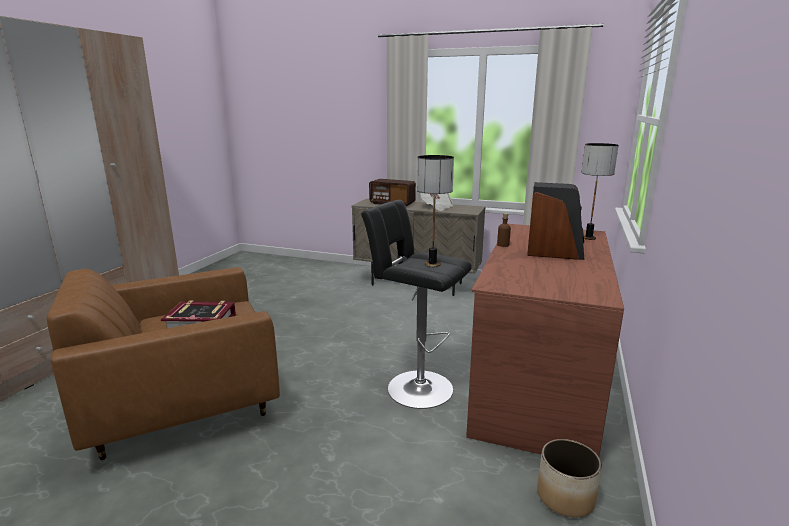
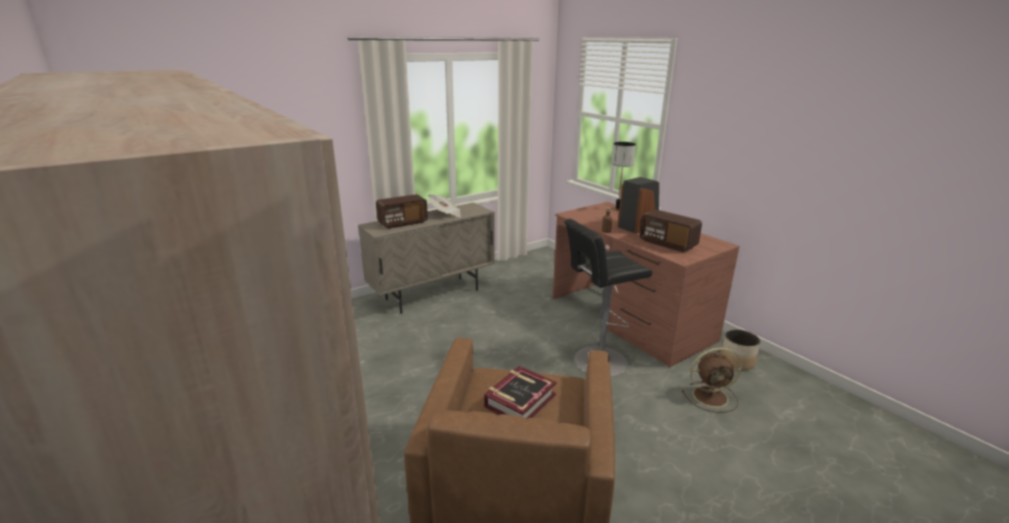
camera: 55 degrees left, 5 degrees up
table lamp [417,155,454,267] -> none
none -> radio [639,210,702,252]
none -> brown fan [681,348,742,412]

